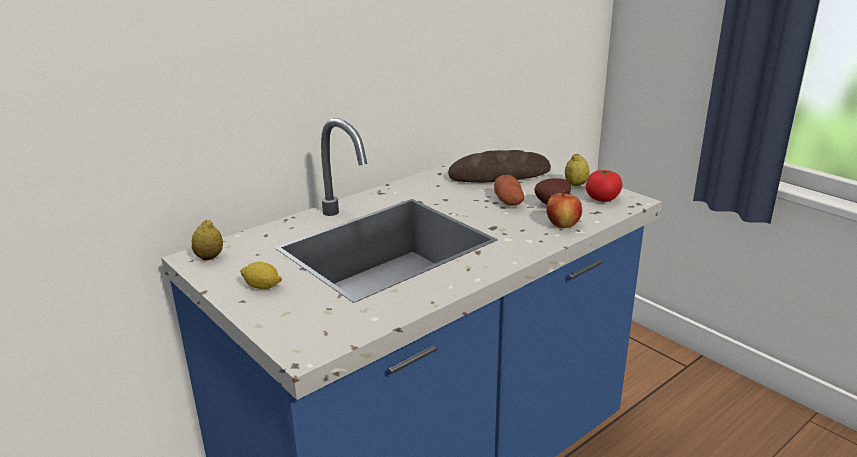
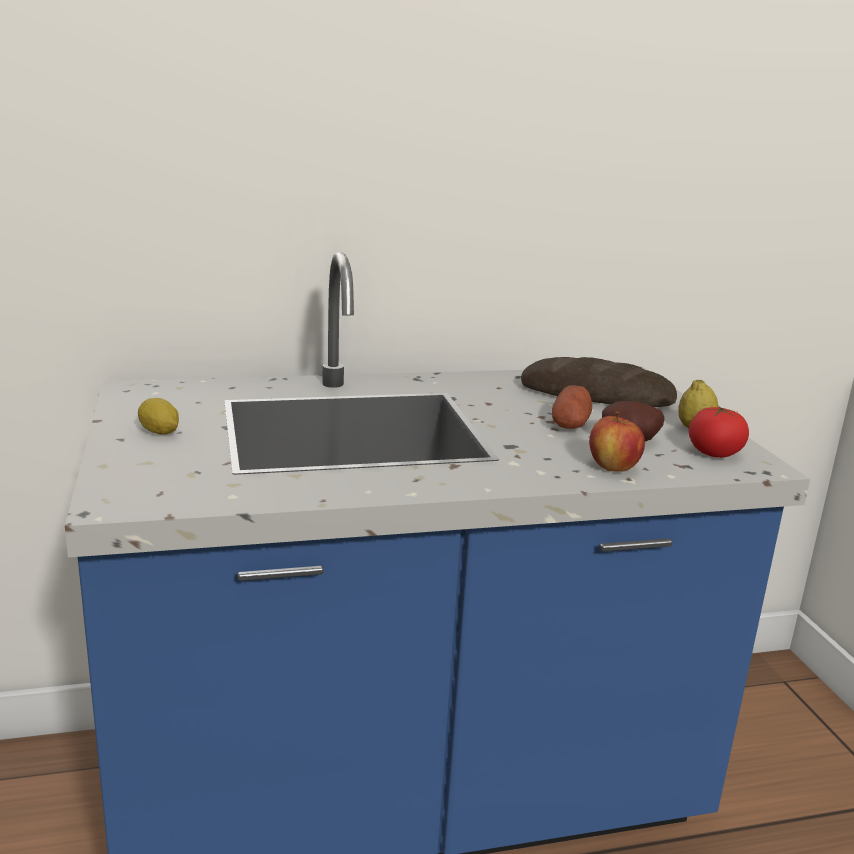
camera: 25 degrees right, 5 degrees down
lemon [192,220,223,261] -> none

